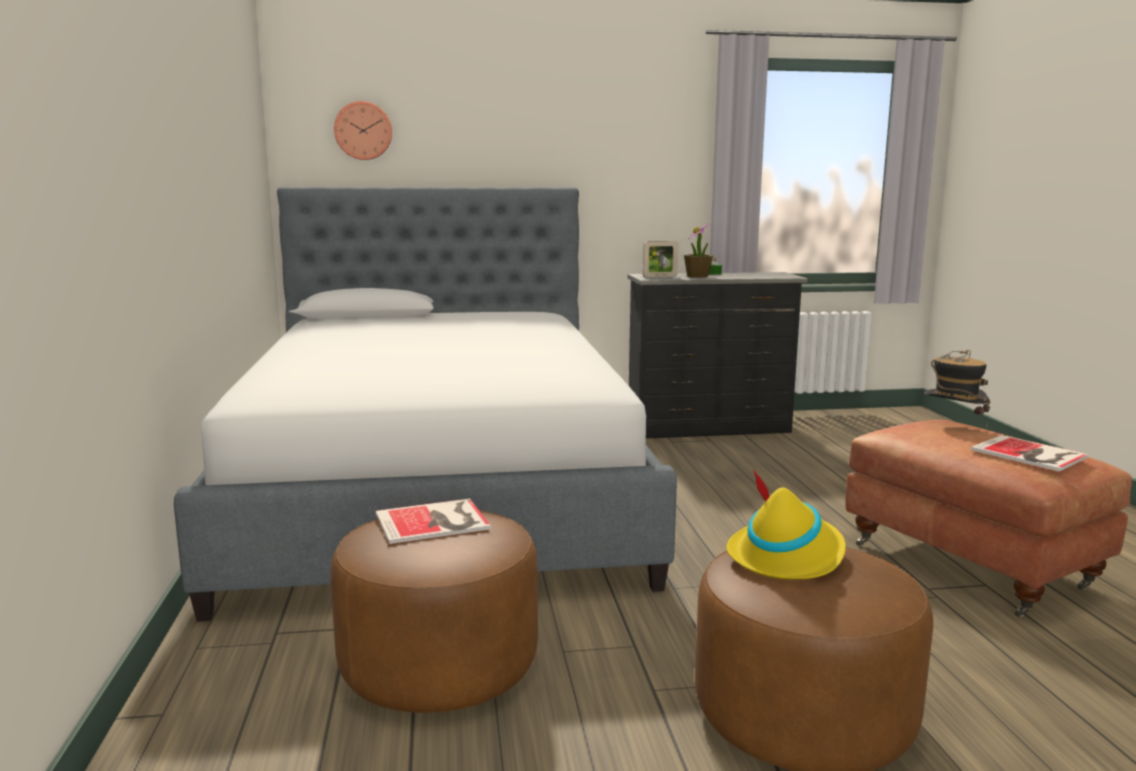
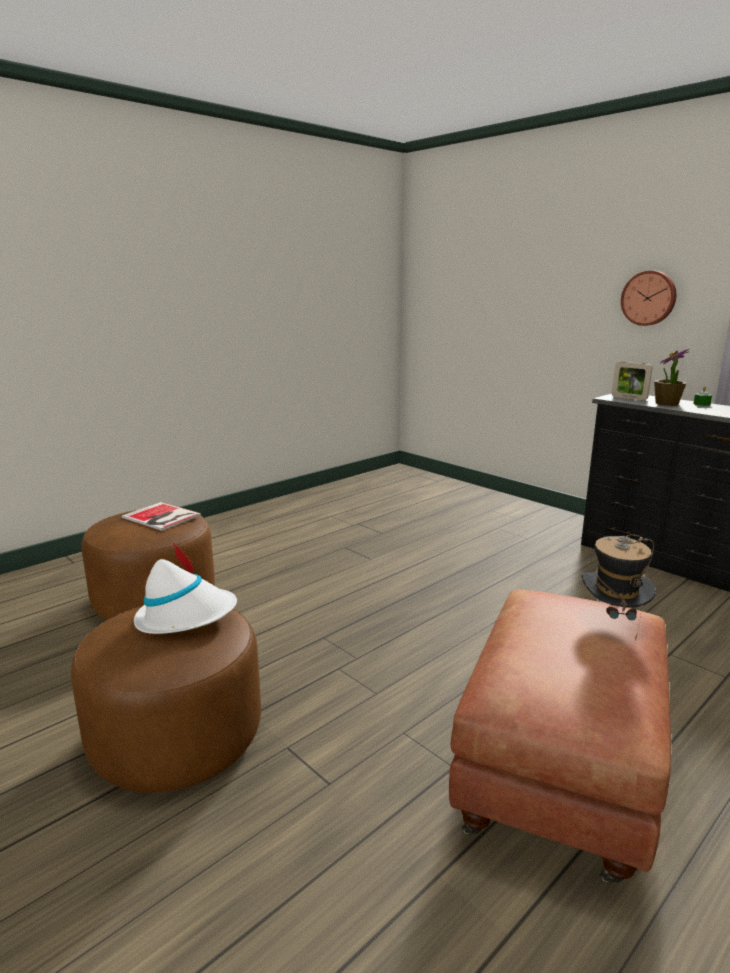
camera: 55 degrees right, 5 degrees up
bed [174,187,677,622] -> none
wall clock [334,101,392,160] -> wall clock moved to [621,271,676,326]
yellow hat [726,470,846,580] -> white hat [134,542,237,634]
book [971,435,1089,472] -> none

